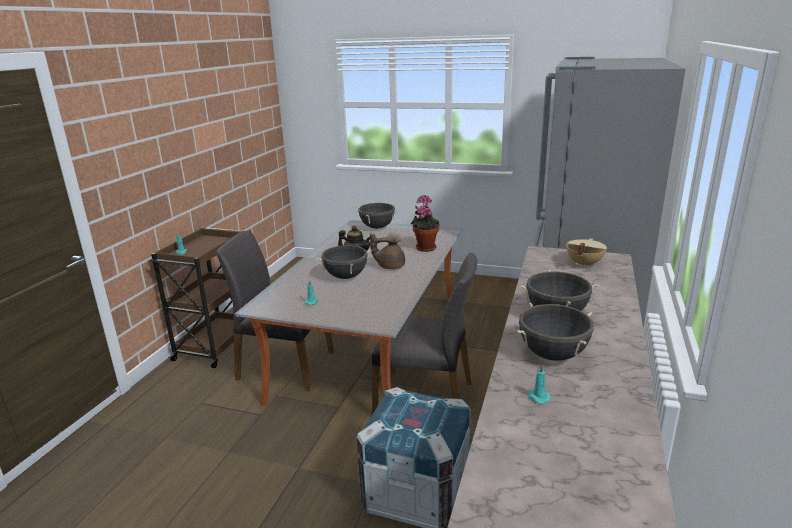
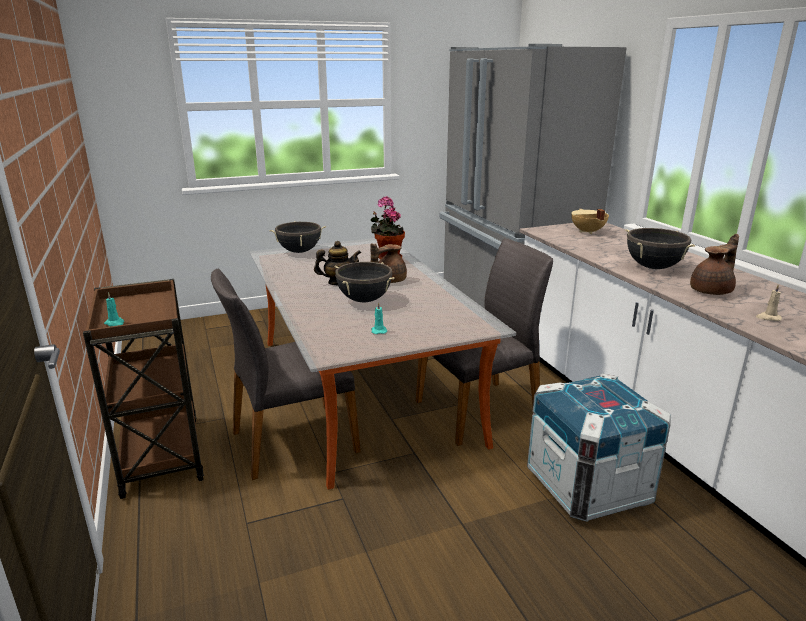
camera: 40 degrees left, 0 degrees up
black cooking pot [517,303,594,361] -> brown teapot [690,234,739,295]
turquoise candle [528,364,551,404] -> beige candle [756,284,782,321]

